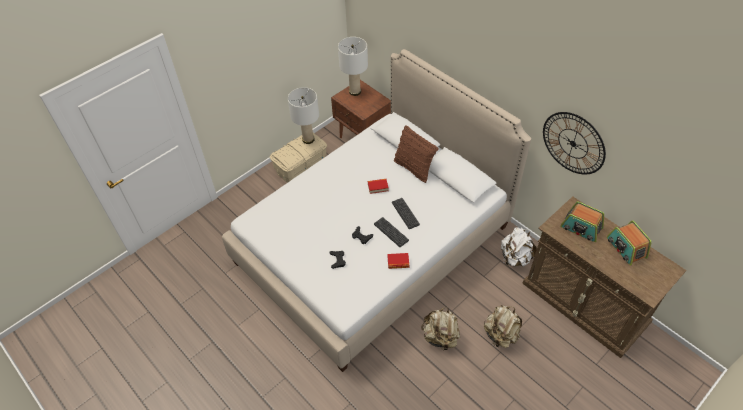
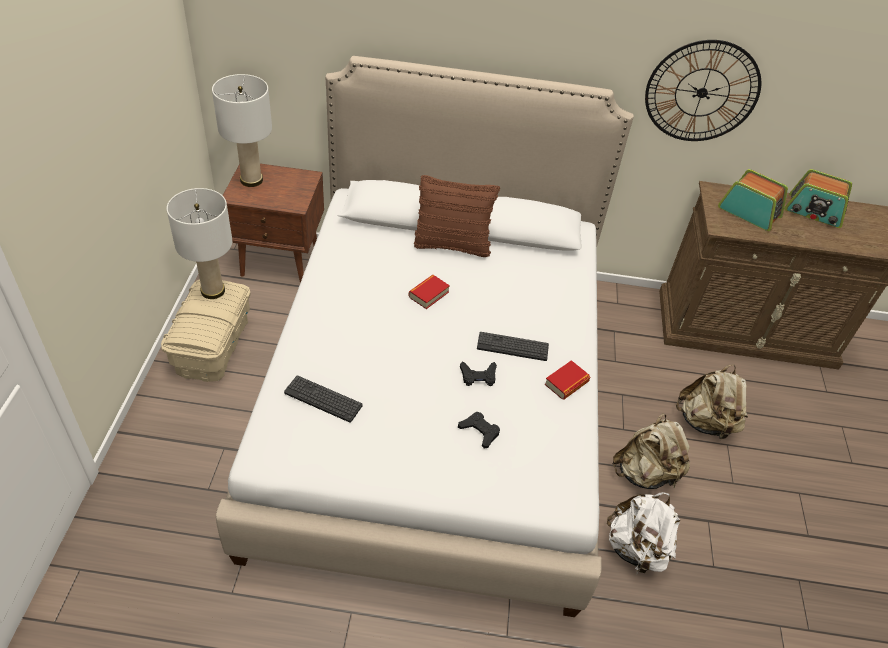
camera: 45 degrees left, 5 degrees down
keyboard [392,198,420,229] -> keyboard moved to [284,376,362,423]
white backpack [501,227,537,266] -> white backpack moved to [607,492,680,573]
radio [560,201,604,242] -> radio turned 135 degrees counterclockwise [718,169,788,231]

